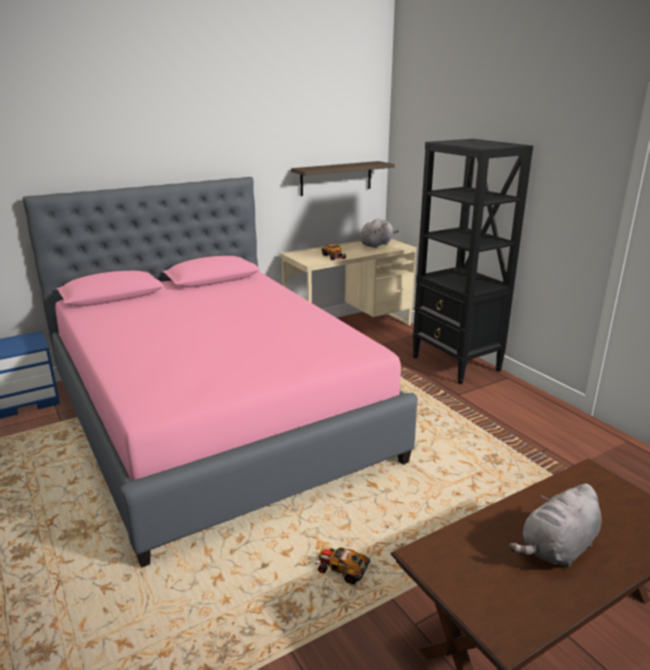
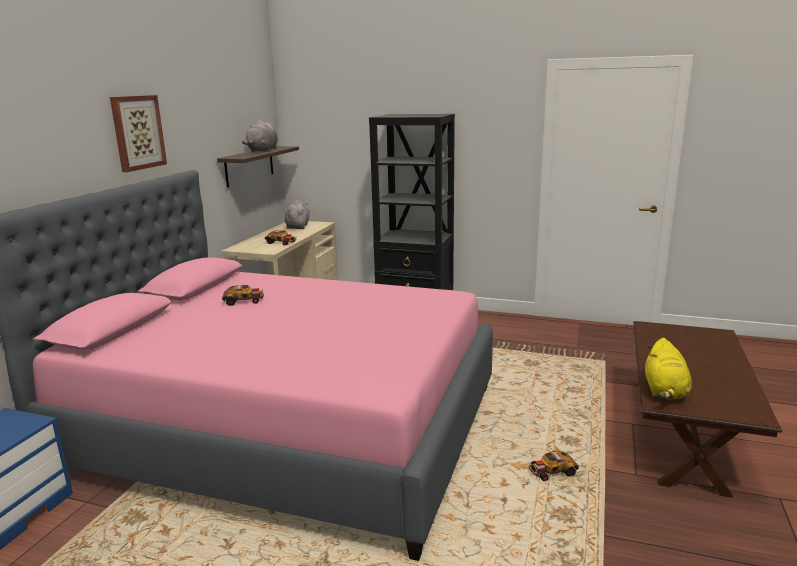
camera: 40 degrees left, 5 degrees down
grey plush toy [509,483,602,568] -> grey plush toy moved to [242,121,278,152]
none -> picture [110,95,167,172]
none -> toy car [222,285,264,306]
none -> yellow plush toy [645,338,692,400]

